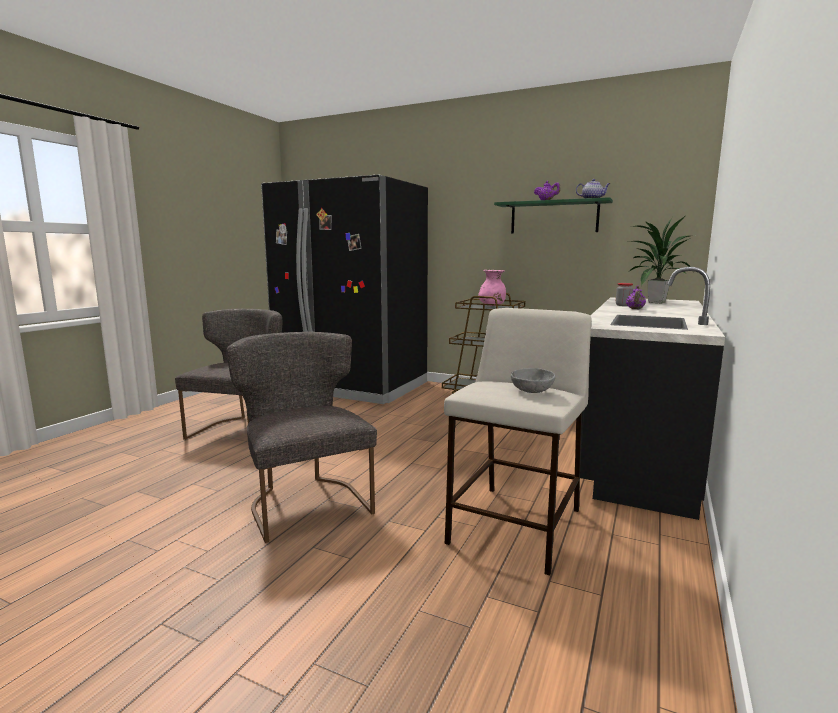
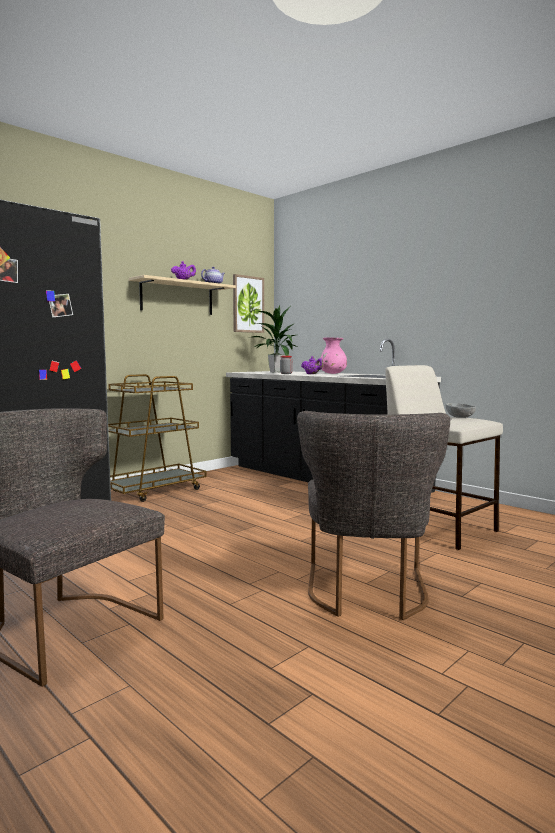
camera: 70 degrees left, 5 degrees down
grey chair [226,332,377,543] -> grey chair turned 75 degrees counterclockwise [297,411,450,620]
pink vase [478,270,506,306] -> pink vase moved to [319,337,347,374]
green shelf [494,197,613,234] -> beige shelf [129,275,236,315]
none -> picture [233,274,264,333]

